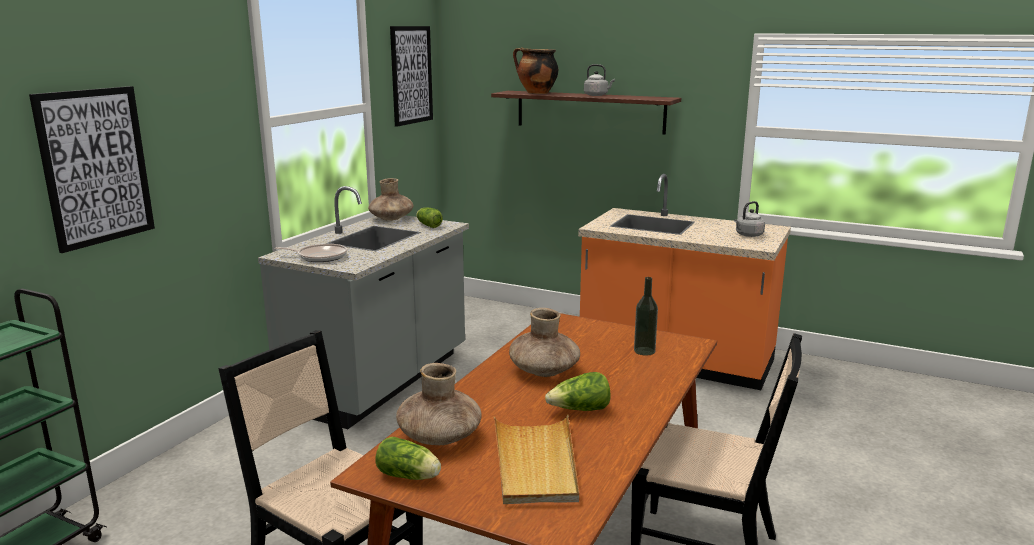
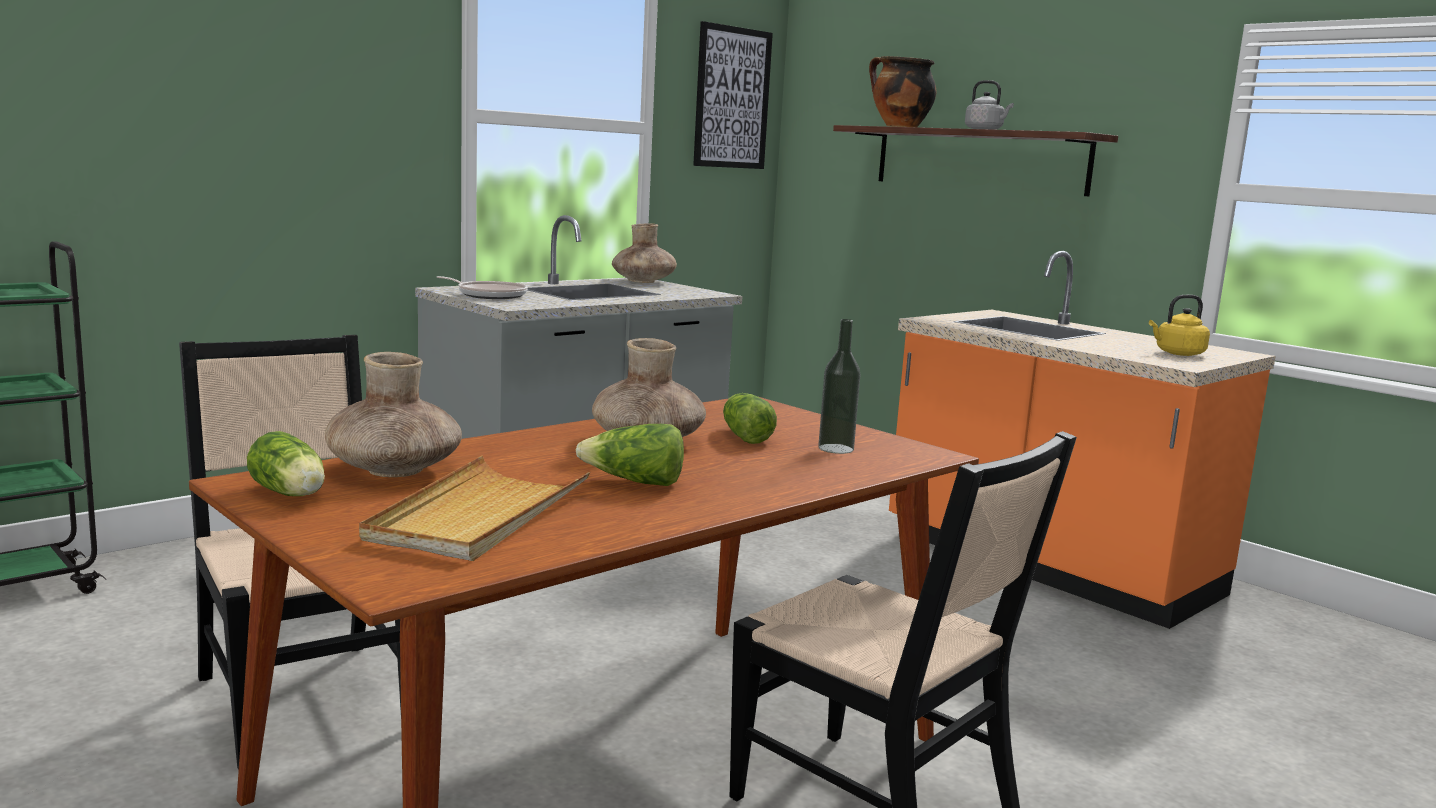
camera: 20 degrees right, 5 degrees down
picture [29,86,155,253] -> none
lettuce [416,207,443,228] -> lettuce moved to [723,393,777,444]
grey kettle [734,201,765,237] -> yellow kettle [1149,295,1210,356]

